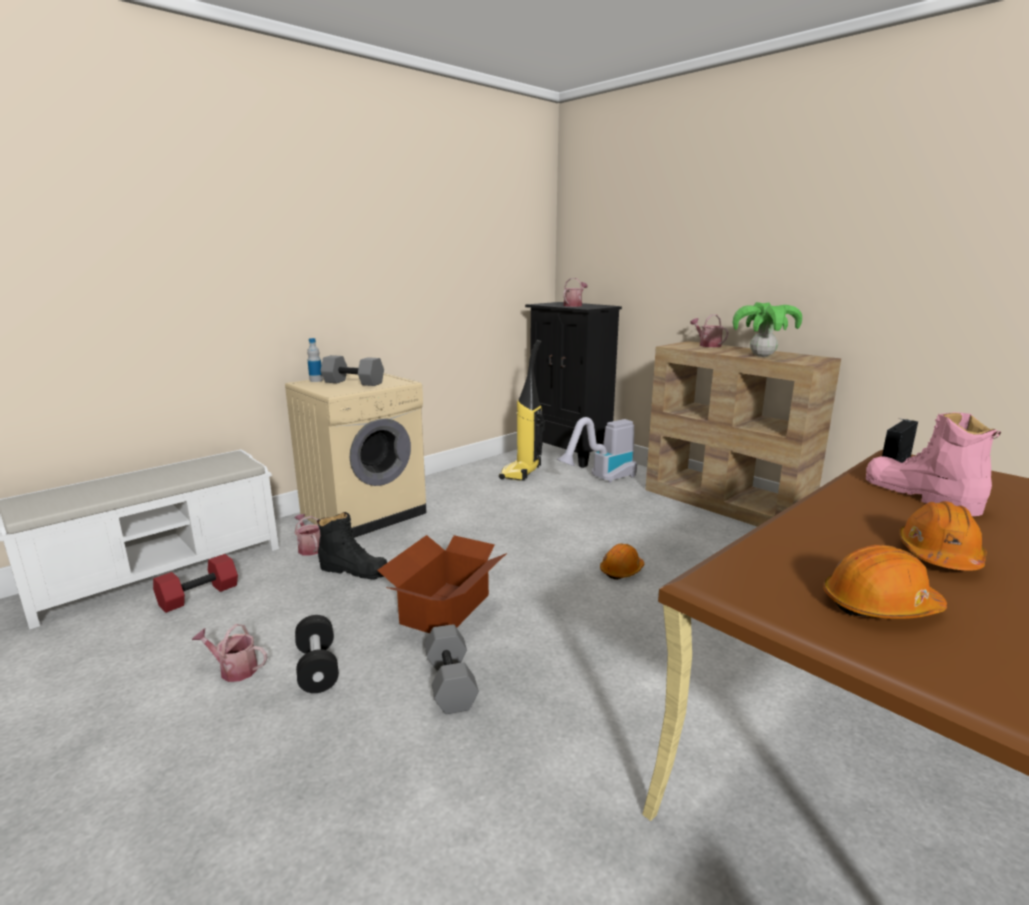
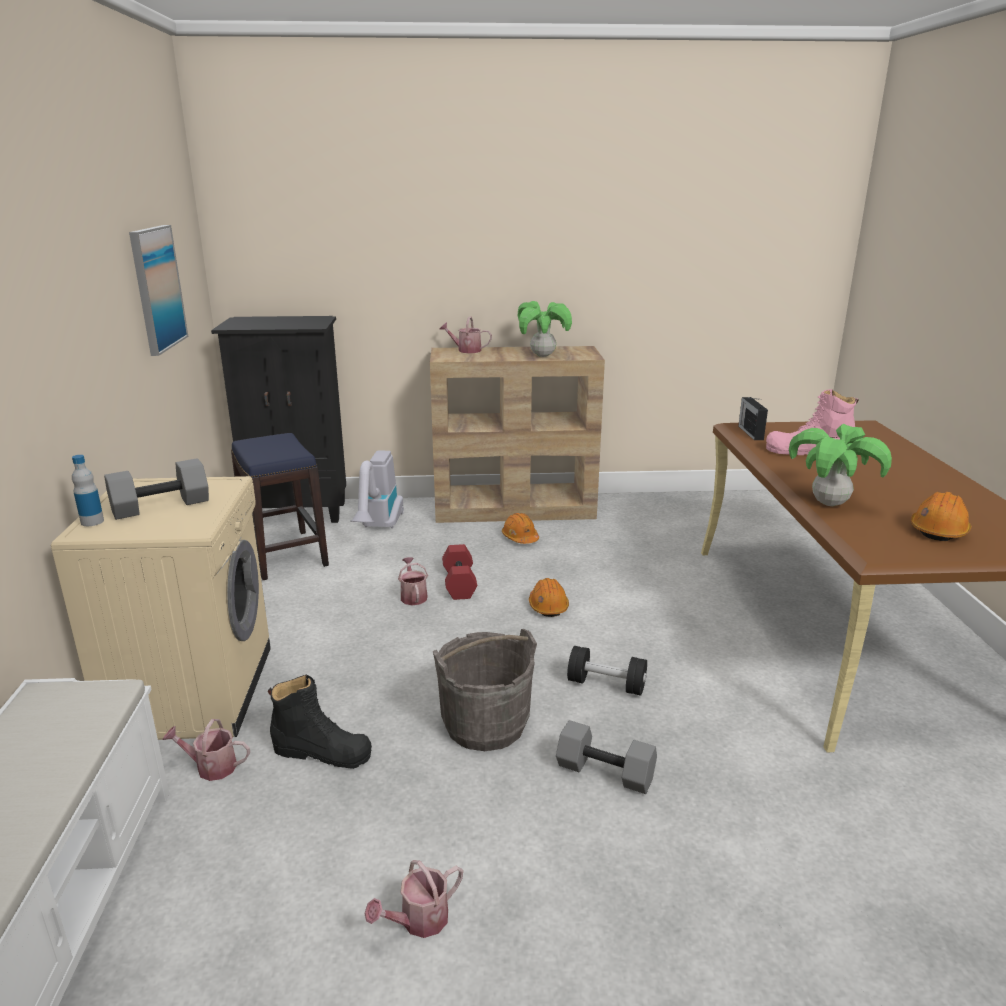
camera: 50 degrees left, 5 degrees up
red dumbbell [153,554,238,613] -> red dumbbell moved to [442,544,477,600]
black dumbbell [295,615,339,693] -> black dumbbell moved to [567,646,647,696]
black boot [317,512,388,580] -> black boot turned 45 degrees clockwise [268,675,372,769]
cardboard box [377,535,507,633] -> grey bucket [433,629,537,751]
vacuum cleaner [499,340,545,481] -> stool [231,433,329,580]
watering can [563,278,588,307] -> watering can moved to [398,557,428,605]
orange hard hat [899,501,987,570] -> orange hard hat moved to [502,513,539,544]
none -> picture [129,225,188,356]
none -> potted plant [789,424,892,506]

